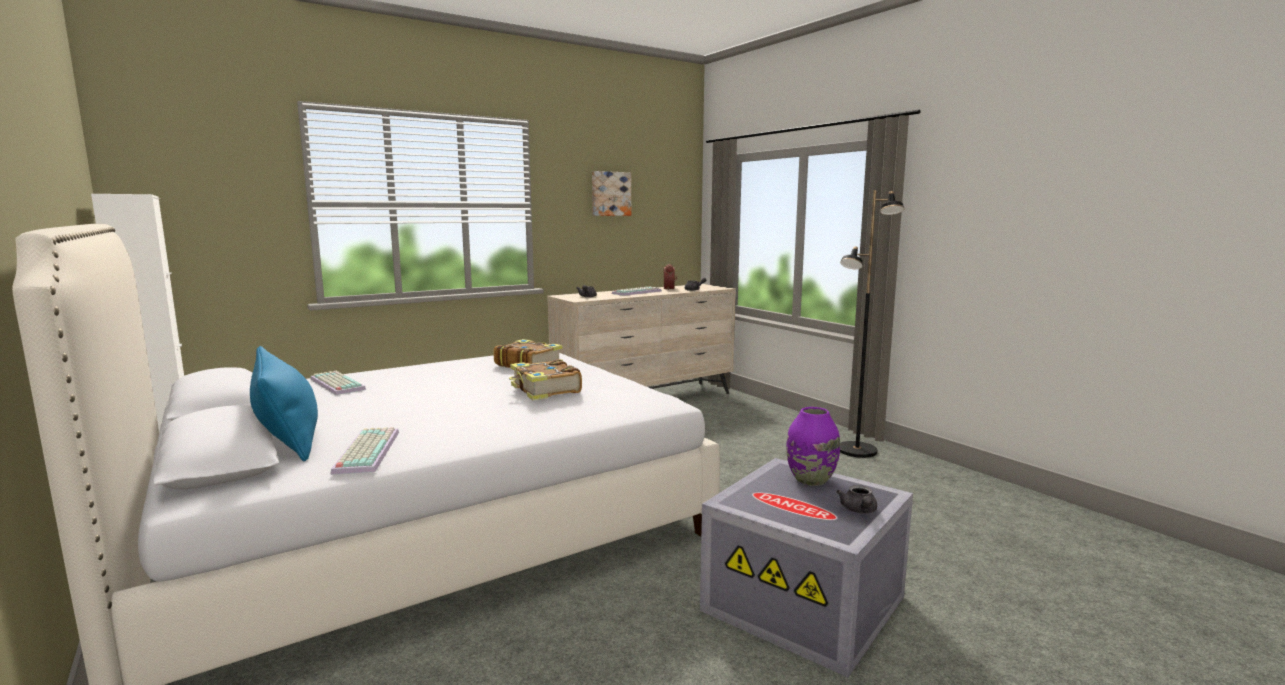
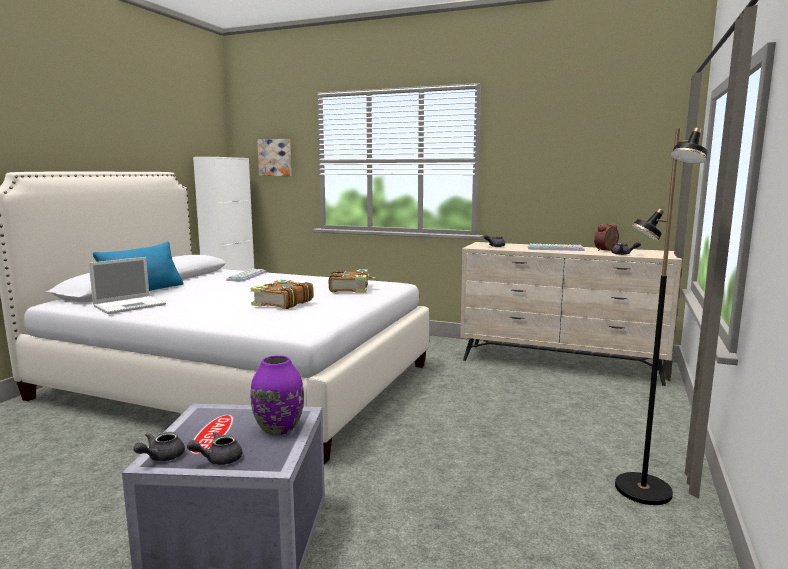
camera: 55 degrees right, 0 degrees up
keyboard [331,427,399,475] -> laptop [89,257,166,314]
picture [592,171,631,216] -> picture moved to [257,139,291,176]
none -> grey teapot [134,432,185,461]

